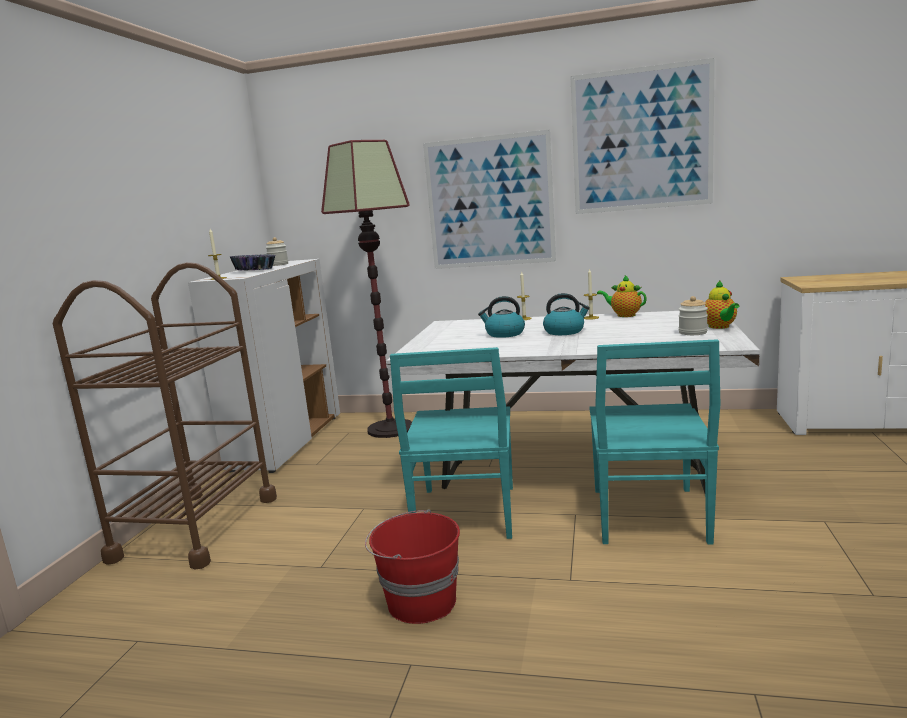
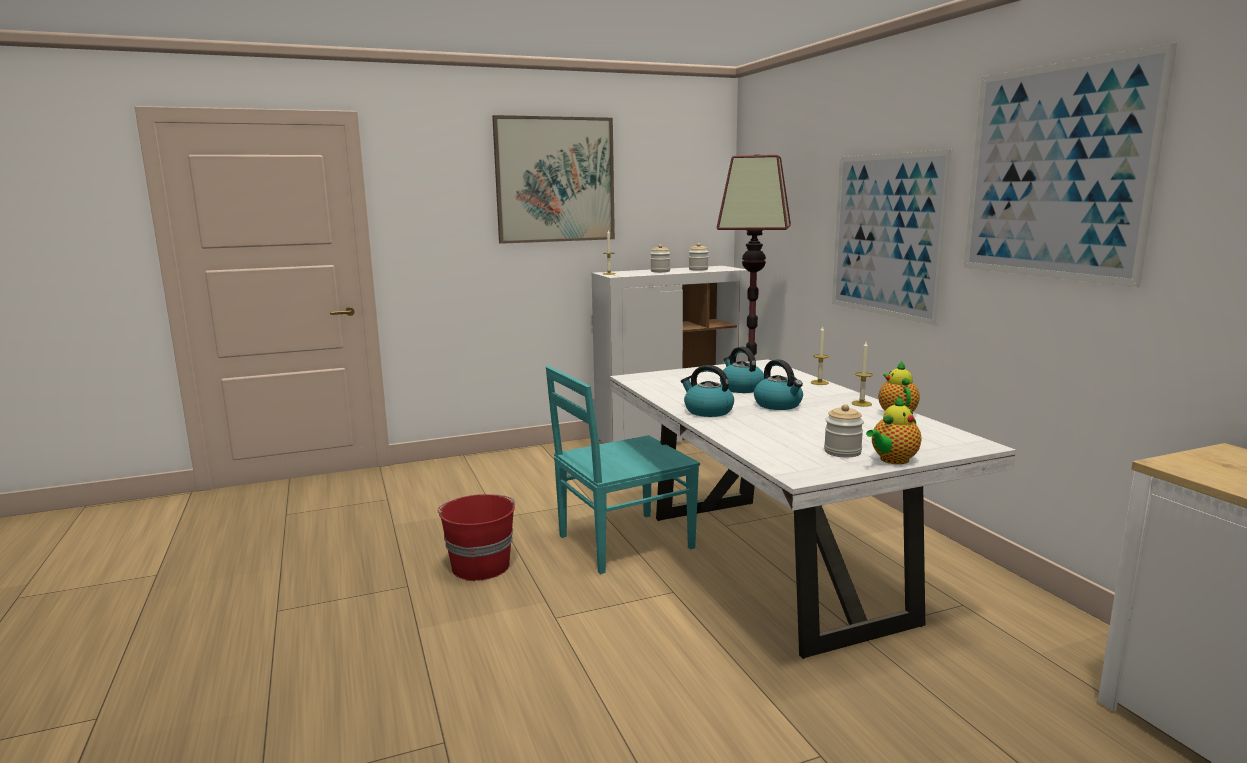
camera: 55 degrees right, 0 degrees up
brown cart [53,262,277,569] -> none
bowl [230,254,276,270] -> jar [650,244,670,272]
turquoise chair [589,339,720,544] -> none
none -> picture [492,115,615,244]
none -> kettle [681,365,734,417]

